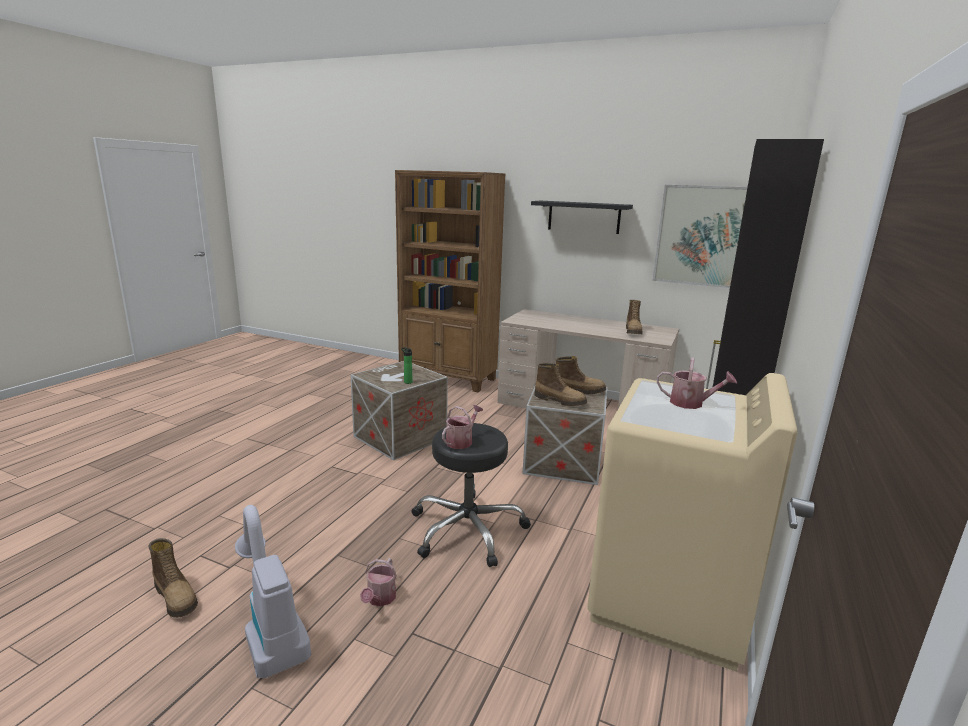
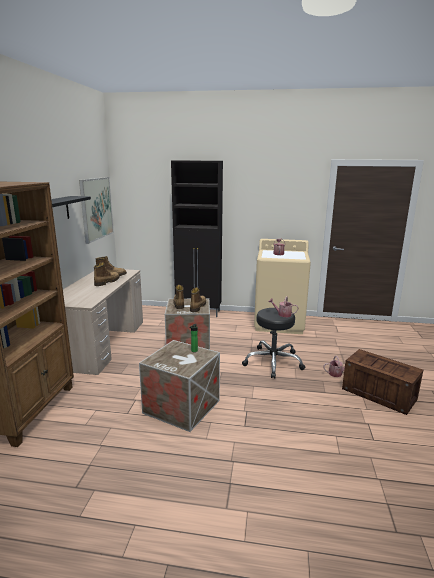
camera: 105 degrees left, 0 degrees up
boot [149,538,198,618] -> boot moved to [94,262,120,286]
vacuum cleaner [235,505,311,678] -> crate [342,349,423,415]

